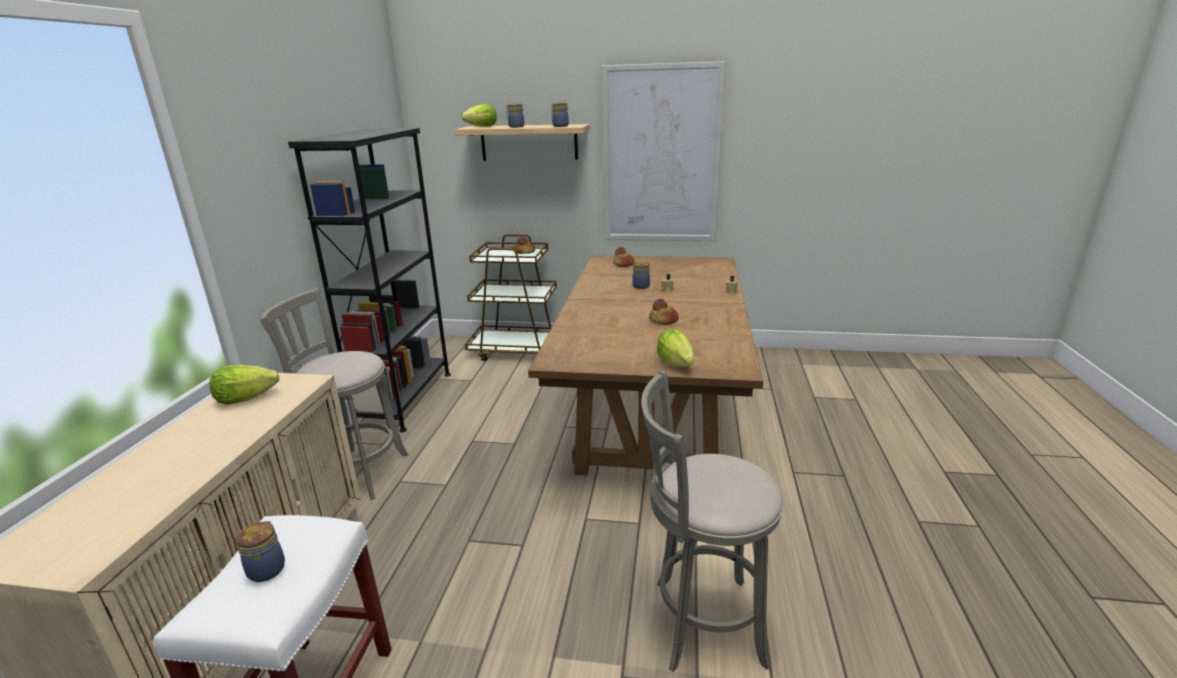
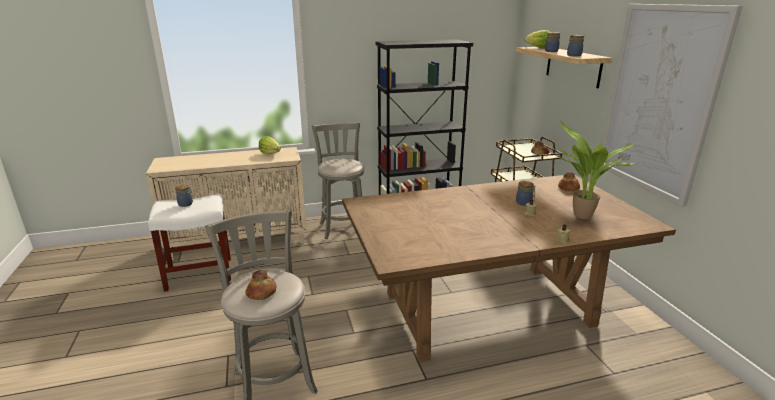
camera: 65 degrees right, 0 degrees up
bread [649,299,679,325] -> bread moved to [245,270,276,300]
lettuce [657,329,694,367] -> none
none -> potted plant [558,121,637,219]

